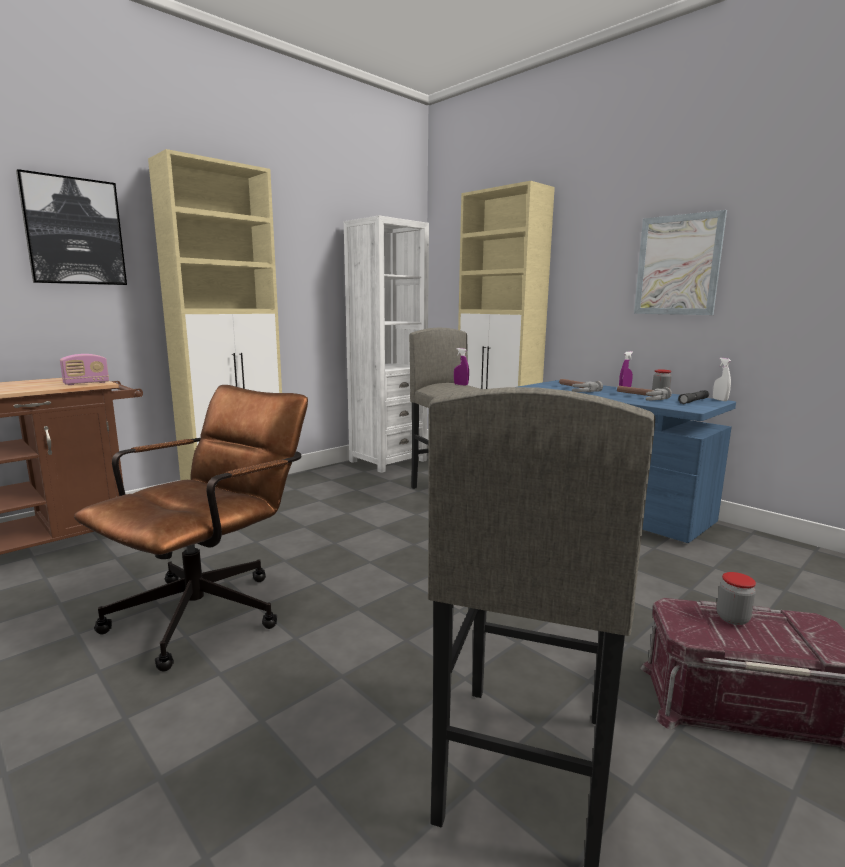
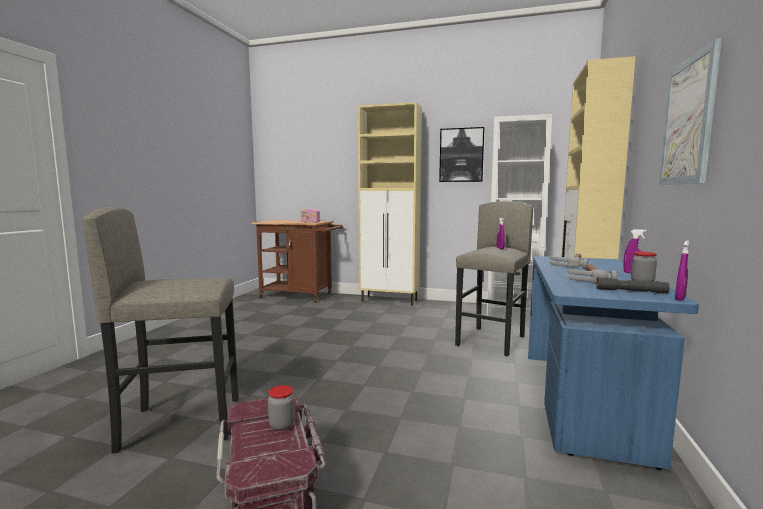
camera: 60 degrees right, 5 degrees down
picture [16,169,127,285] -> picture moved to [439,127,484,182]
brown office chair [74,385,308,672] -> none
white spray bottle [713,358,731,401] -> purple spray bottle [675,240,689,301]

